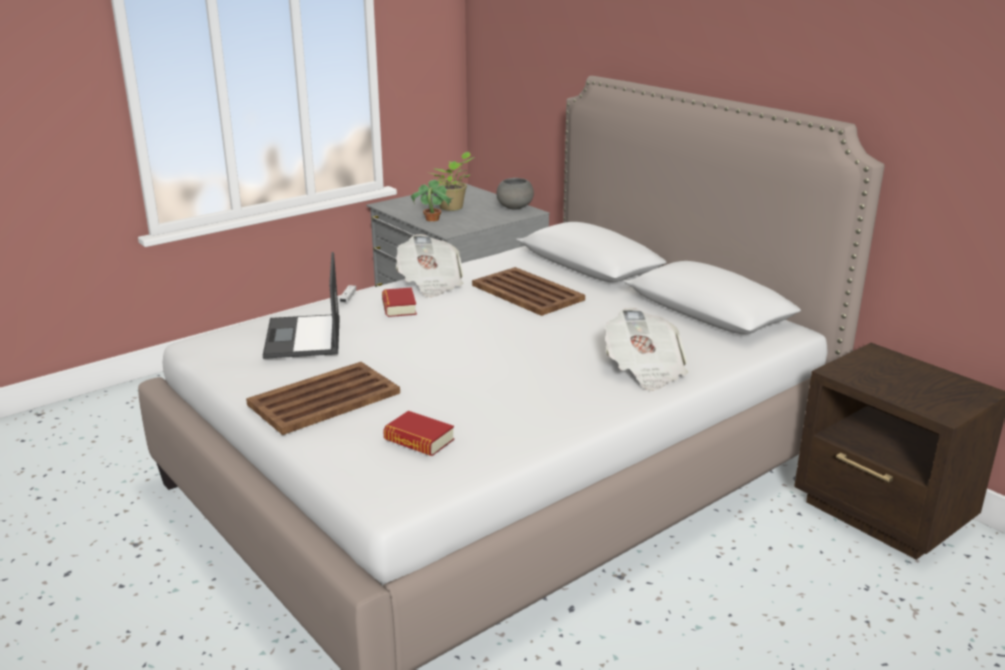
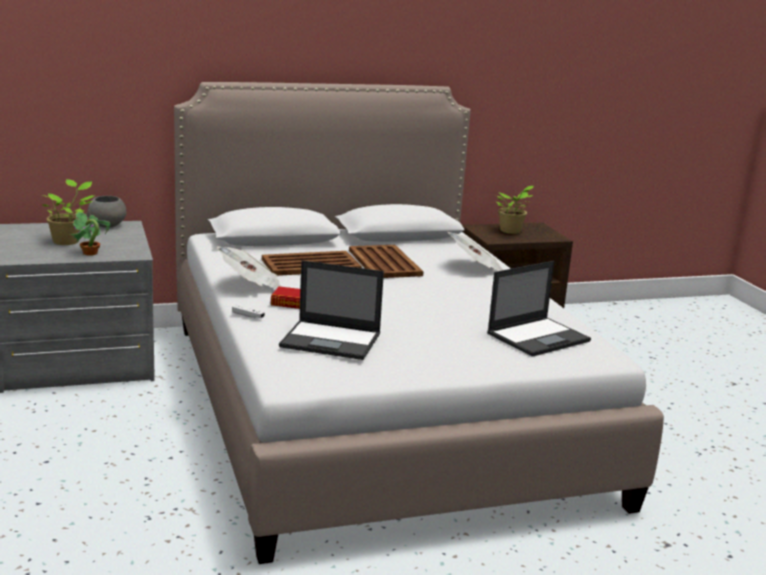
camera: 70 degrees left, 5 degrees down
brown tray [246,362,400,435] -> brown tray moved to [349,245,424,278]
book [383,411,454,456] -> laptop [487,261,591,357]
none -> potted plant [496,185,534,234]

